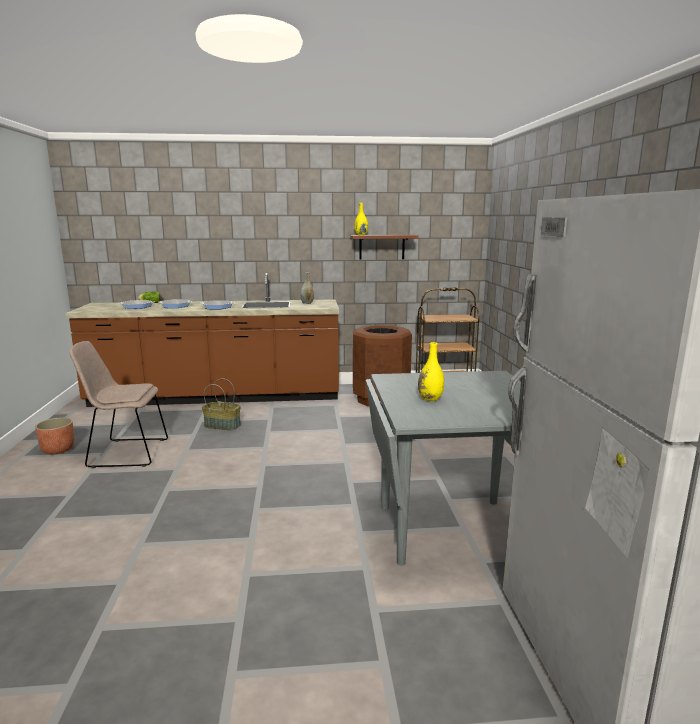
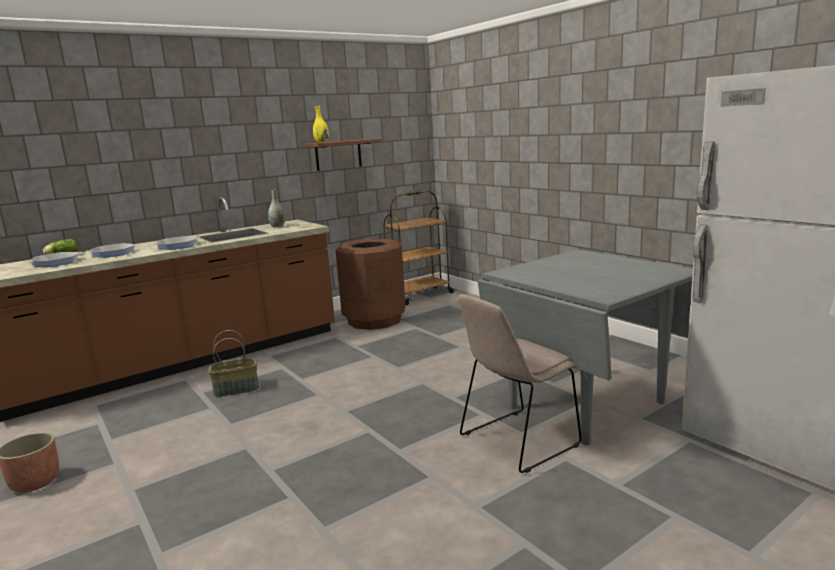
camera: 30 degrees left, 0 degrees up
beige chair [69,341,168,468] -> beige chair moved to [458,294,581,473]
yellow vase [418,342,444,401] -> none

